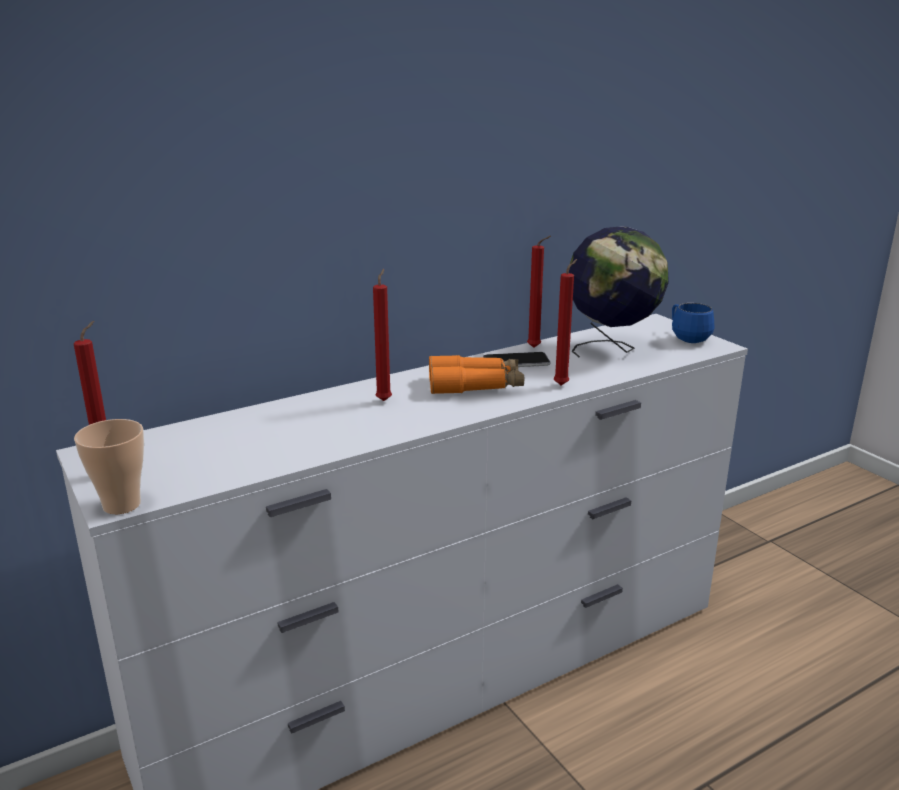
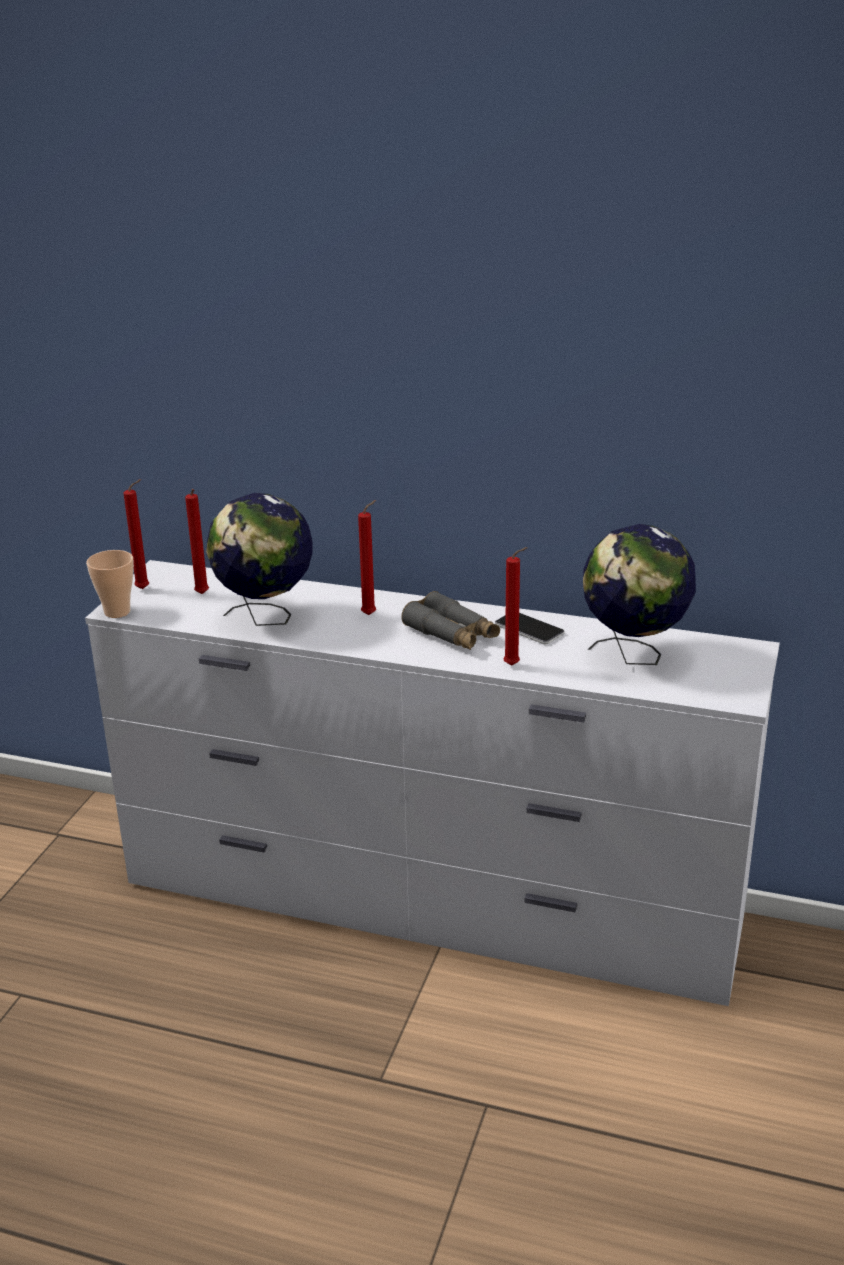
camera: 50 degrees right, 5 degrees up
orange binoculars [429,355,524,394] -> grey binoculars [401,591,500,650]
red candle [527,236,551,348] -> red candle moved to [185,489,209,594]
blue mug [672,303,714,343] -> none
none -> globe [206,493,313,626]

